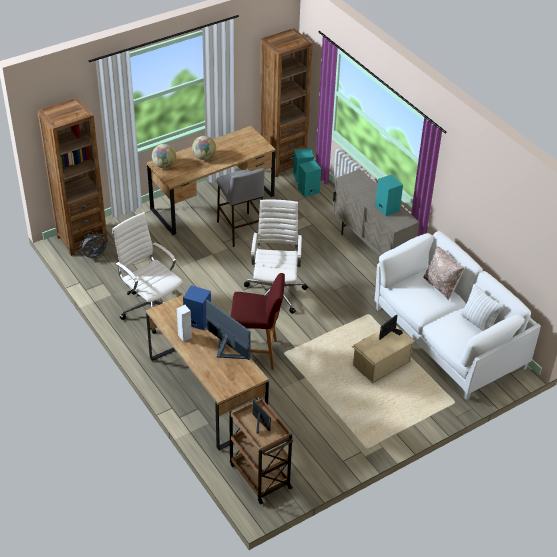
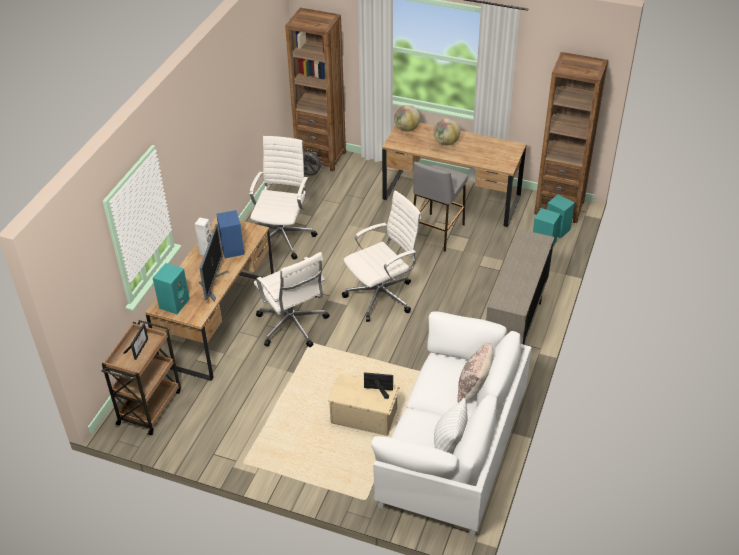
camera: 55 degrees right, 0 degrees up
red stool [230,273,285,370] -> white office chair [254,252,330,347]
turquoise speaker [375,174,403,216] -> turquoise speaker moved to [153,263,190,314]

